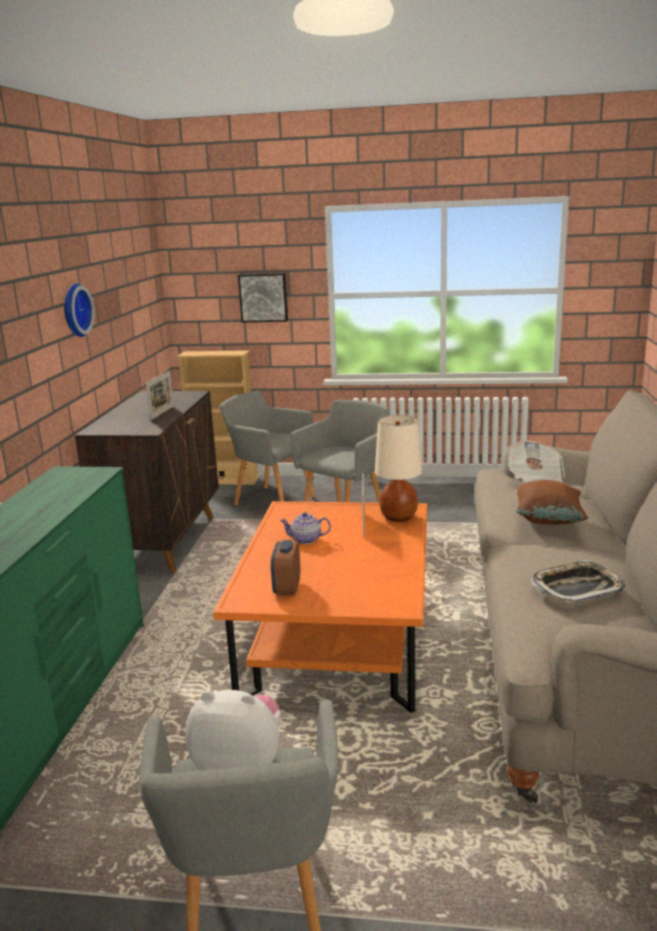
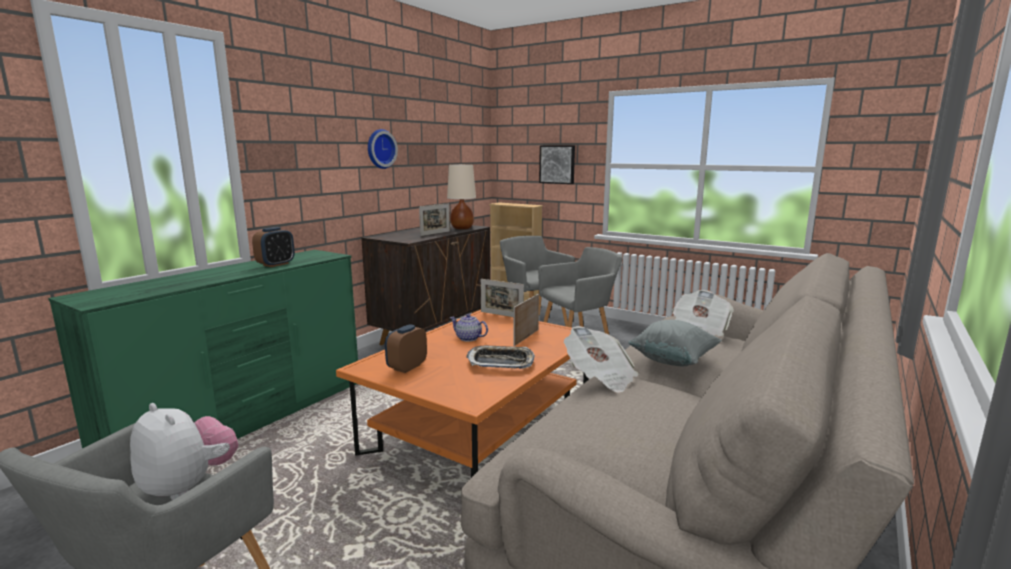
camera: 25 degrees right, 5 degrees down
beige table lamp [375,415,422,522] -> beige table lamp moved to [447,164,476,229]
brown pillow [516,480,588,525] -> grey pillow [628,320,722,366]
tray [531,560,626,603] -> tray moved to [466,345,535,369]
none -> alarm clock [252,227,295,267]
none -> picture frame [481,279,524,317]
none -> newspaper [564,326,639,393]

